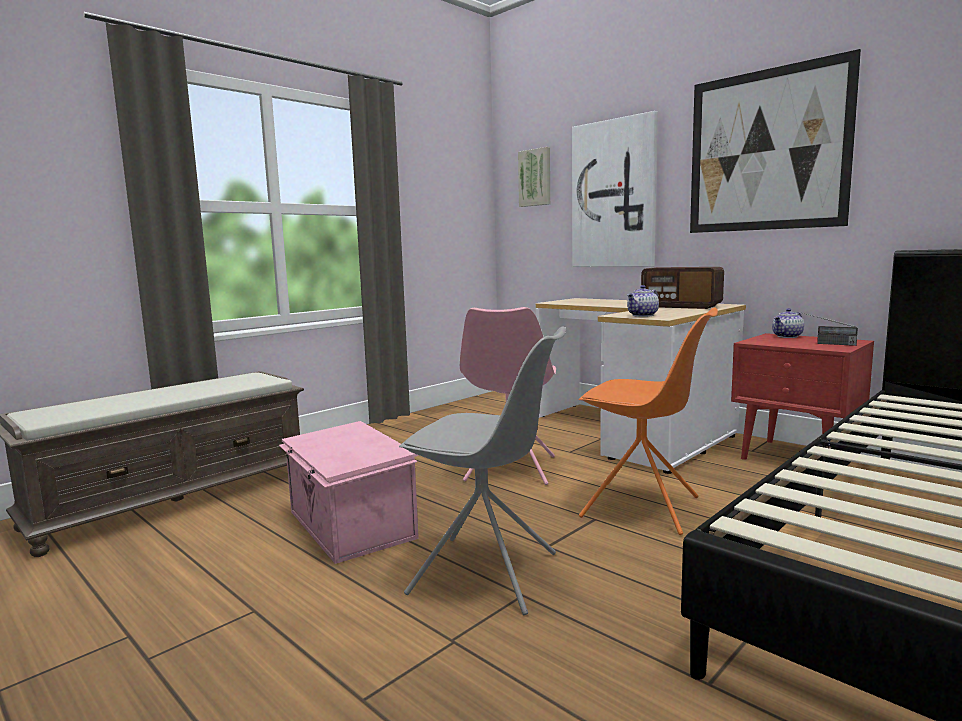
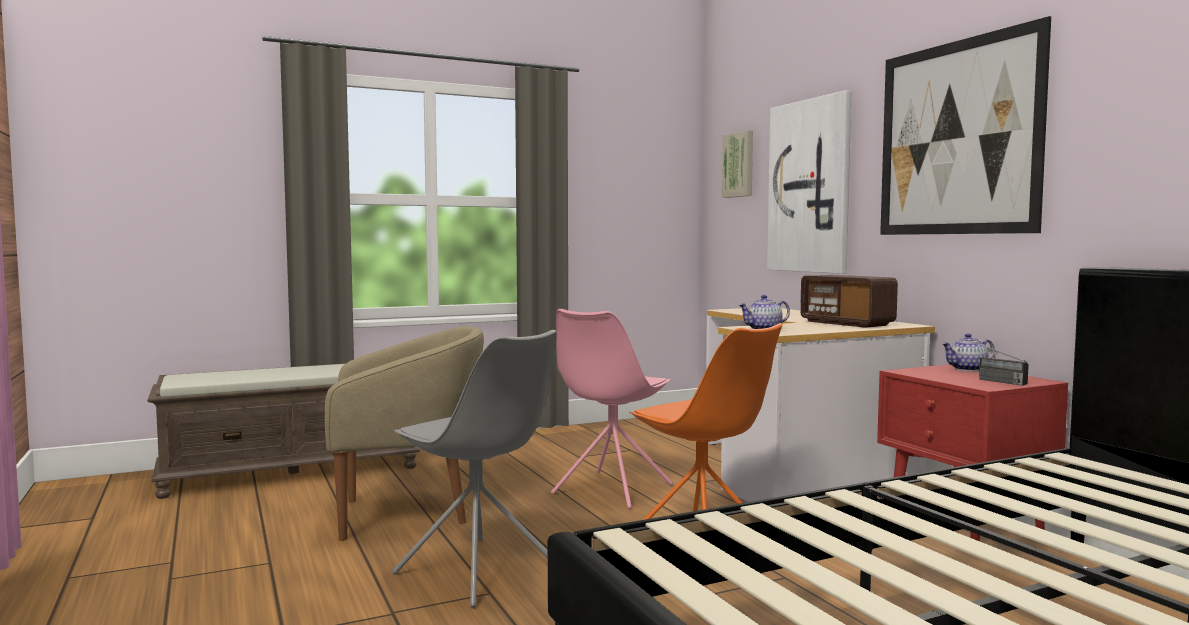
camera: 20 degrees right, 5 degrees down
pink storage box [279,421,419,564] -> beige armchair [325,326,484,541]

